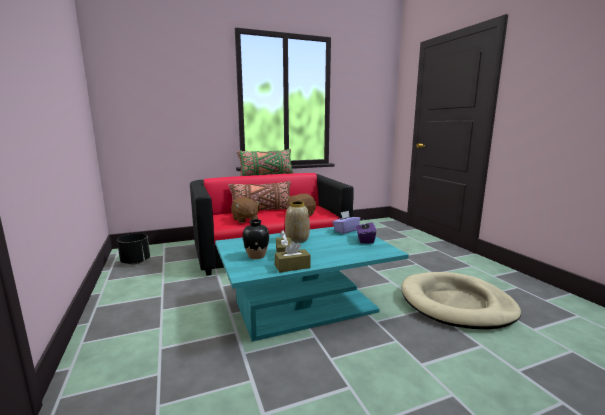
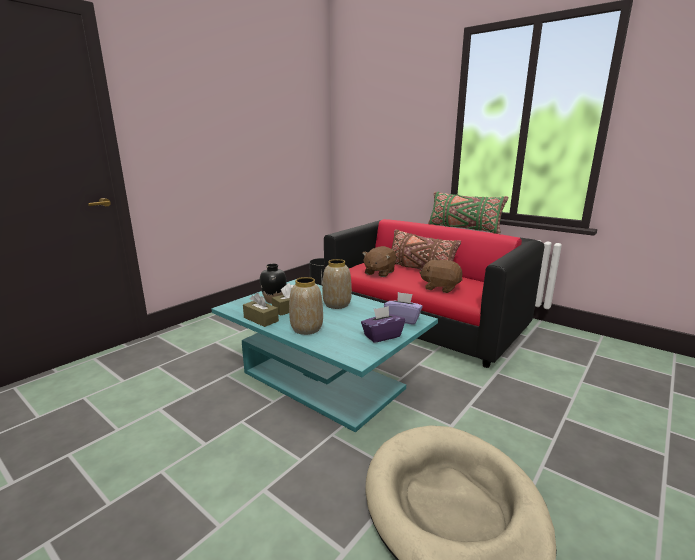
camera: 60 degrees right, 5 degrees up
none -> vase [289,277,323,335]

